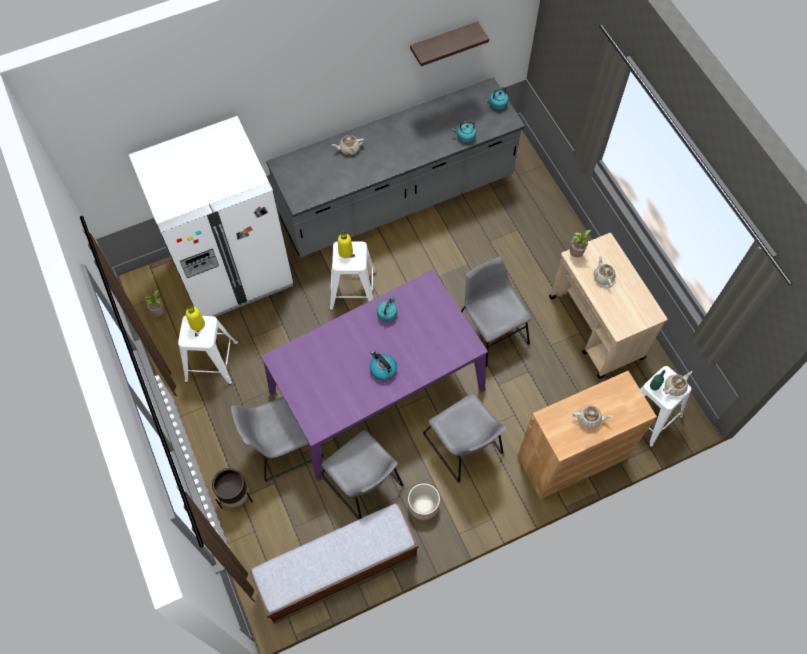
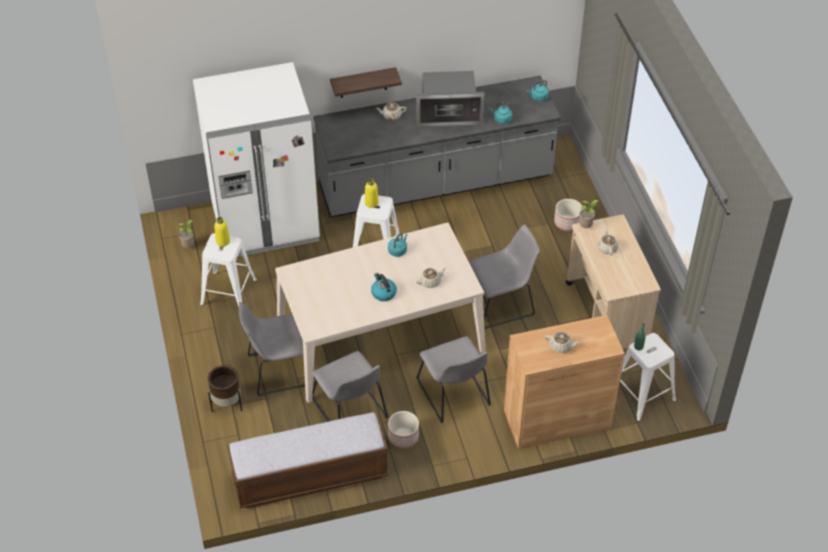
camera: 10 degrees right, 15 degrees down
purple dining table [261,270,488,481] -> beige dining table [275,222,485,403]
shelf [410,21,489,66] -> shelf moved to [330,67,402,98]
grey chair [461,257,532,367] -> grey chair turned 90 degrees clockwise [470,225,540,330]
beige teapot [665,371,692,396] -> beige teapot moved to [416,267,446,288]
none -> microwave [416,71,485,127]
none -> planter [554,199,582,231]

